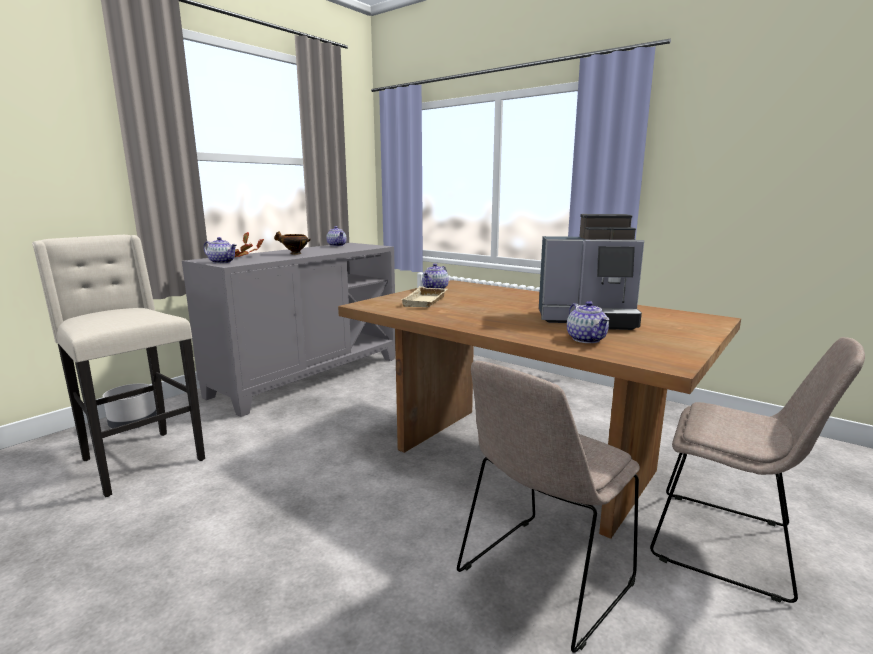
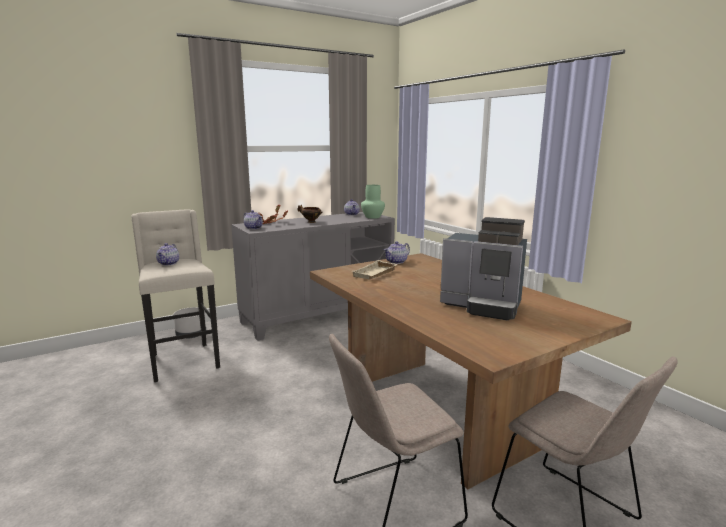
camera: 20 degrees right, 0 degrees up
teapot [567,301,609,343] -> teapot moved to [156,243,179,265]
none -> green vase [361,185,385,219]

